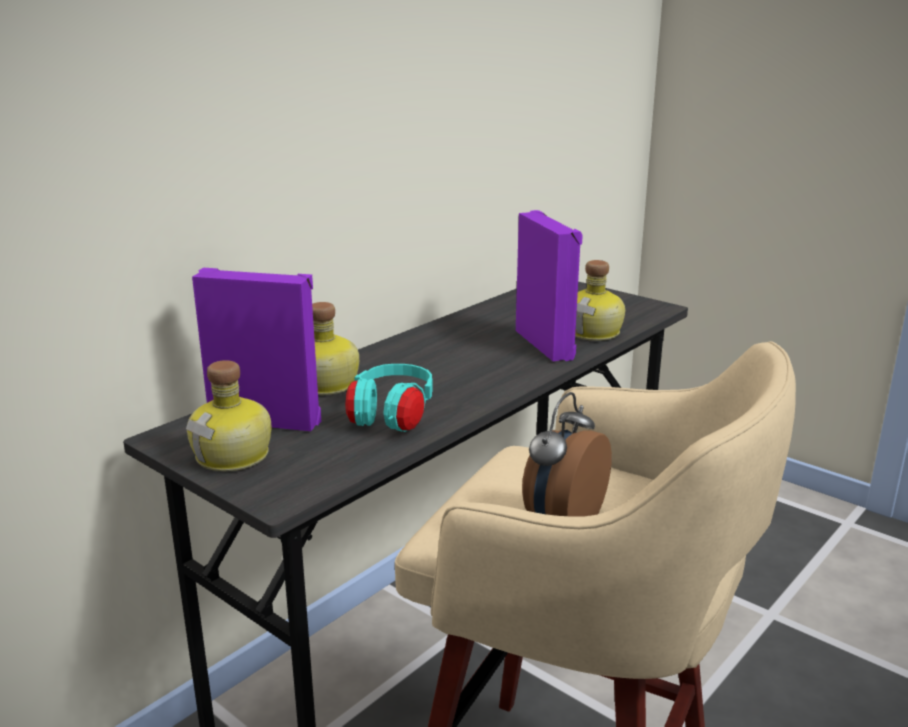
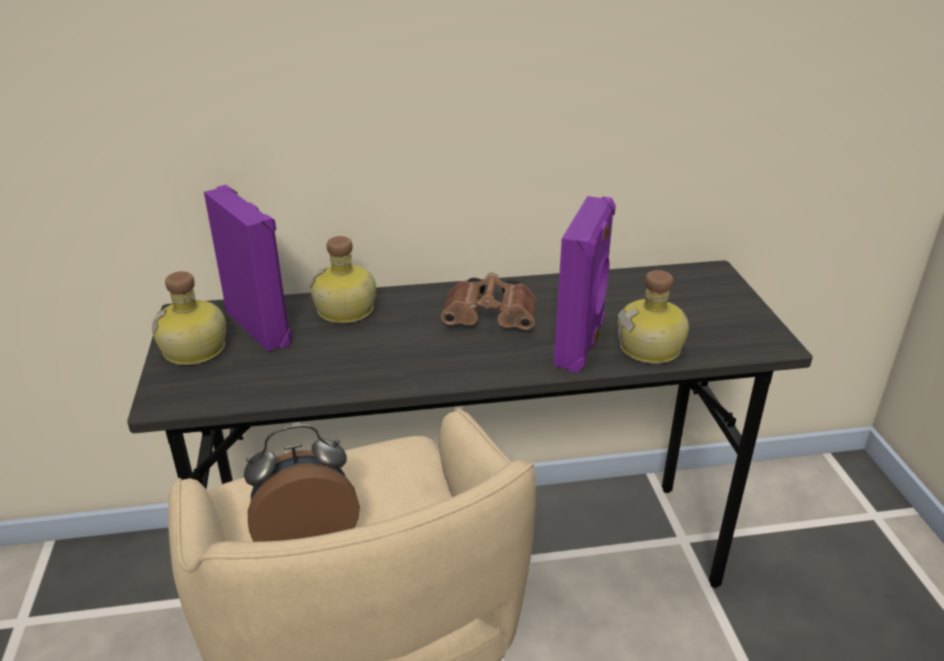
camera: 40 degrees right, 10 degrees up
turquoise headphones [345,364,433,432] -> none
none -> brown binoculars [441,273,536,330]

